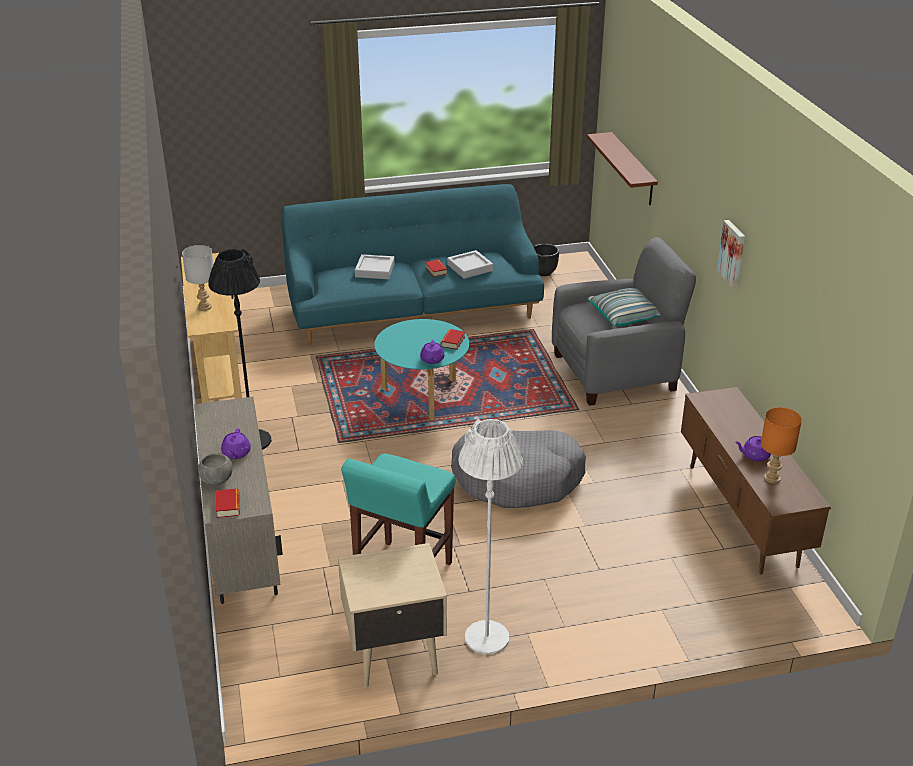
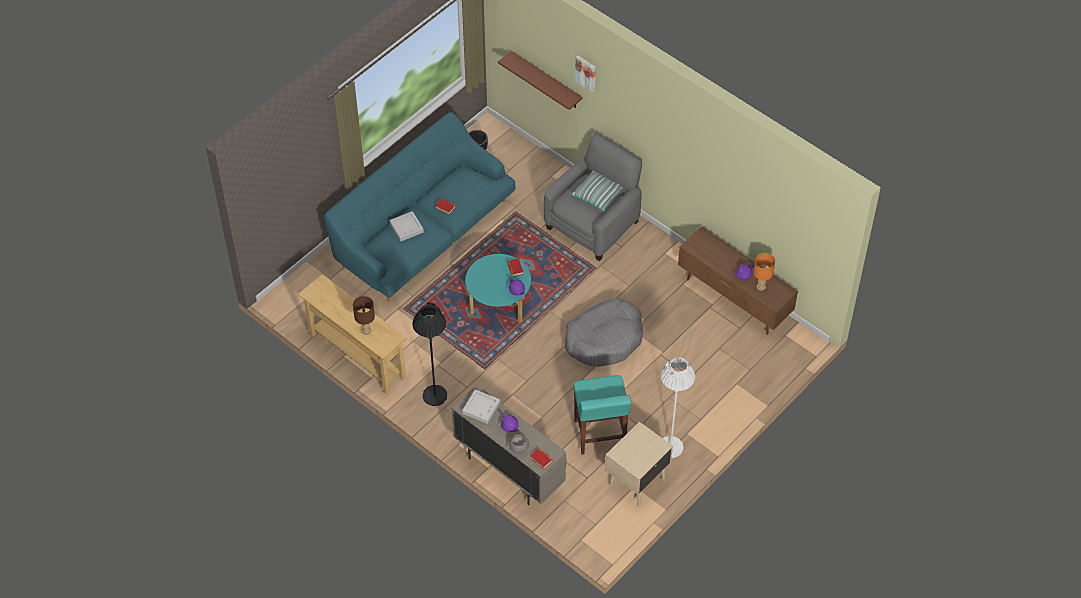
camera: 35 degrees left, 20 degrees up
grey table lamp [182,245,214,311] -> brown table lamp [353,296,375,335]
grey tray [447,250,493,279] -> grey tray moved to [462,389,500,424]
picture [717,220,745,288] -> picture moved to [575,55,596,93]

